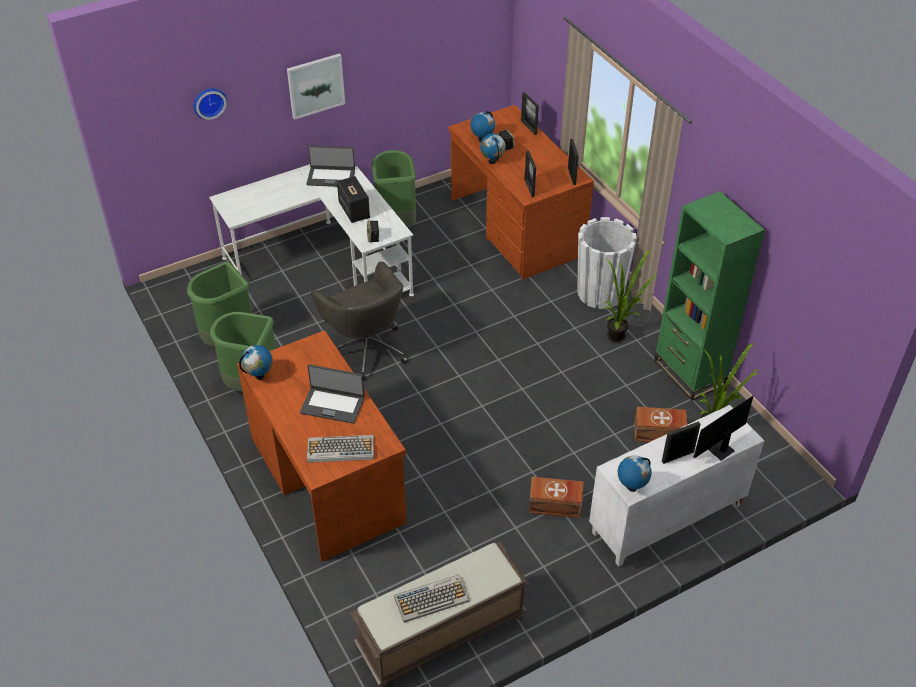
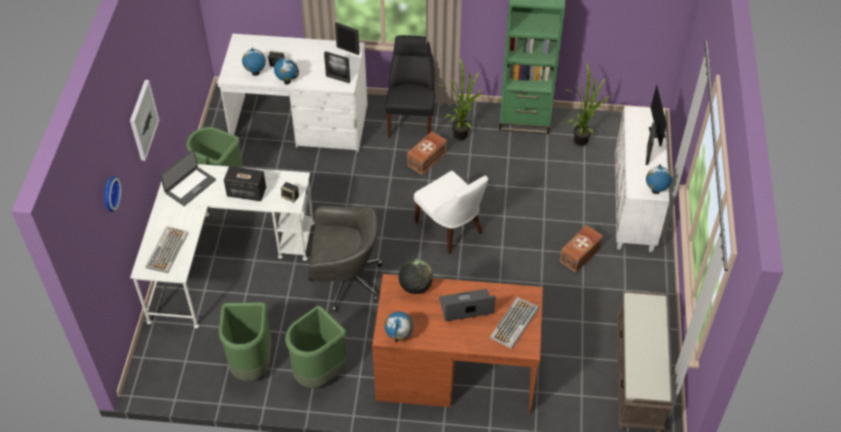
camera: 55 degrees left, 5 degrees up
laptop [300,364,365,424] -> laptop turned 150 degrees counterclockwise [439,289,496,321]
keyboard [394,574,470,623] -> keyboard moved to [146,226,188,273]
brown desk [448,105,594,280] -> white desk [217,34,367,152]
picture frame [521,92,539,135] -> none
white planter [577,217,637,309] -> black chair [385,35,435,138]
brown storage box [634,407,687,442] -> brown storage box moved to [407,131,447,175]
none -> globe [398,259,433,294]
none -> white chair [414,171,488,254]

